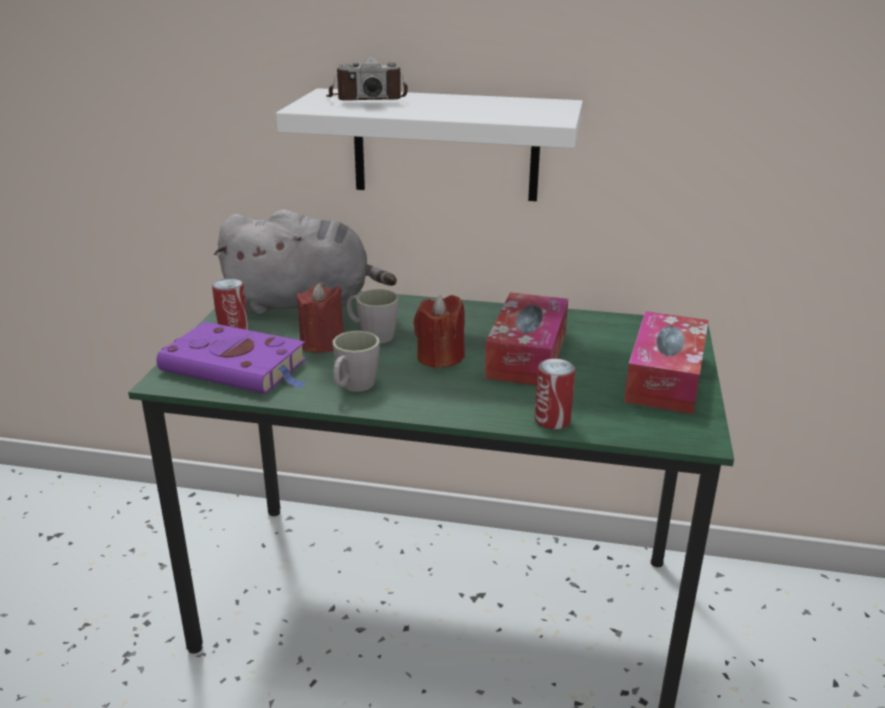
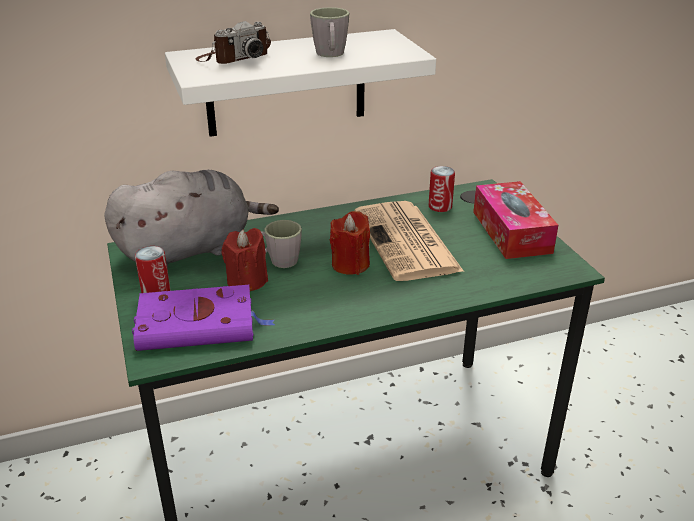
camera: 30 degrees left, 5 degrees up
grey mug [333,331,380,392] -> grey mug moved to [310,7,349,57]
tissue box [485,292,568,386] -> newspaper [355,201,464,281]
can [534,359,575,429] -> can moved to [429,166,455,212]

